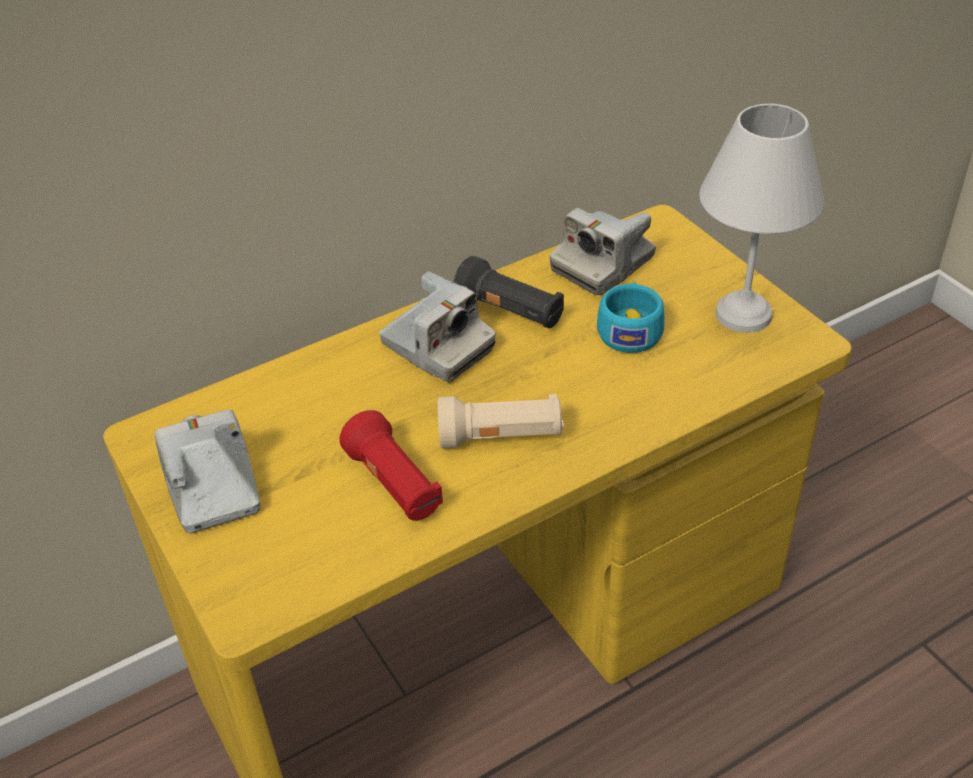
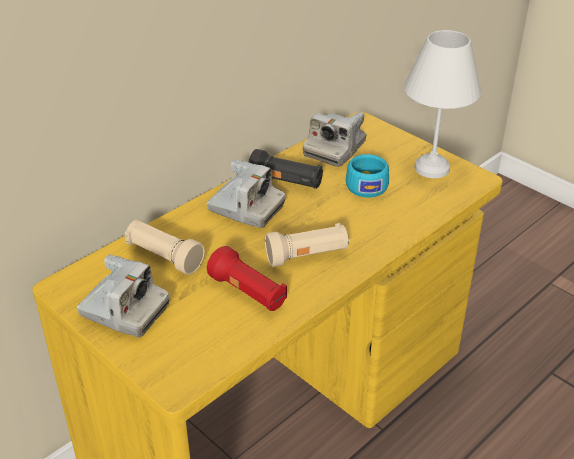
camera: 15 degrees left, 5 degrees down
camera [155,410,261,534] -> camera turned 150 degrees clockwise [77,254,170,337]
none -> beige flashlight [125,219,205,275]

